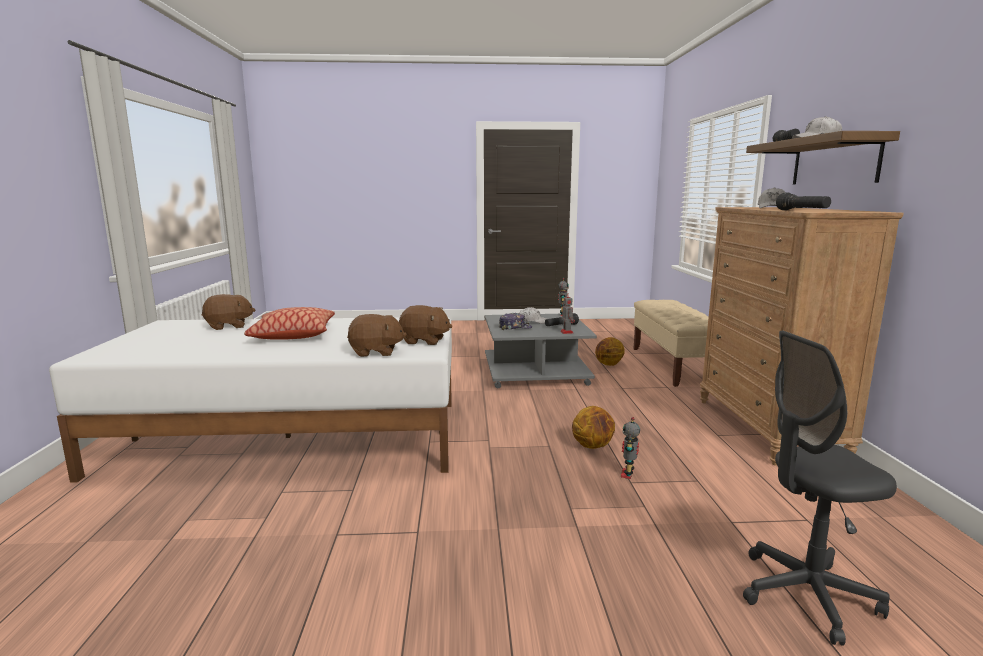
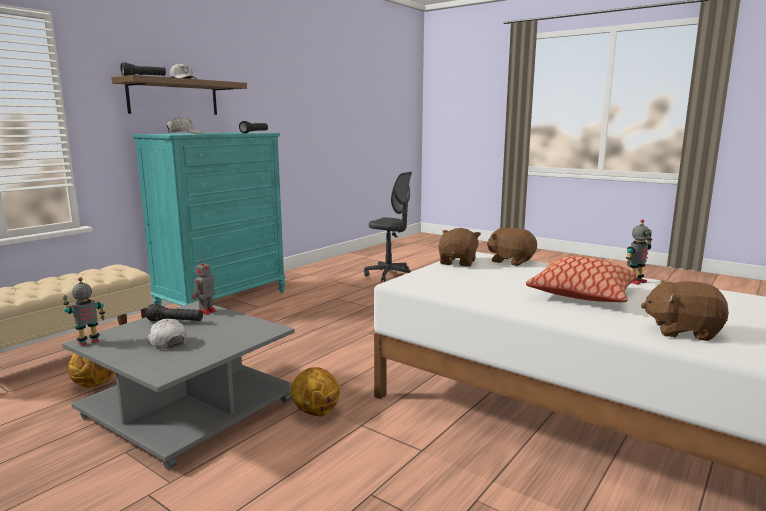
camera: 140 degrees left, 0 degrees up
brown plush toy [399,305,452,345] -> brown plush toy turned 60 degrees clockwise [438,228,481,267]
cap [499,313,532,330] -> none
basketball [572,406,615,449] -> basketball moved to [290,367,340,417]
toy robot [621,417,640,479] -> toy robot moved to [626,219,652,285]
brown dresser [700,207,904,466] -> turquoise dresser [132,132,286,306]

